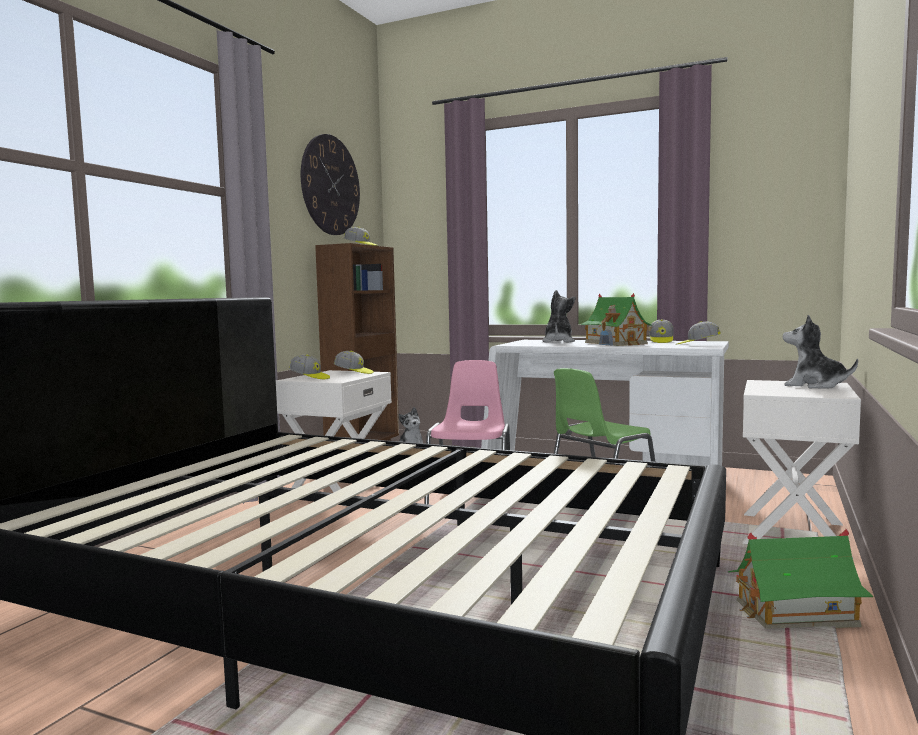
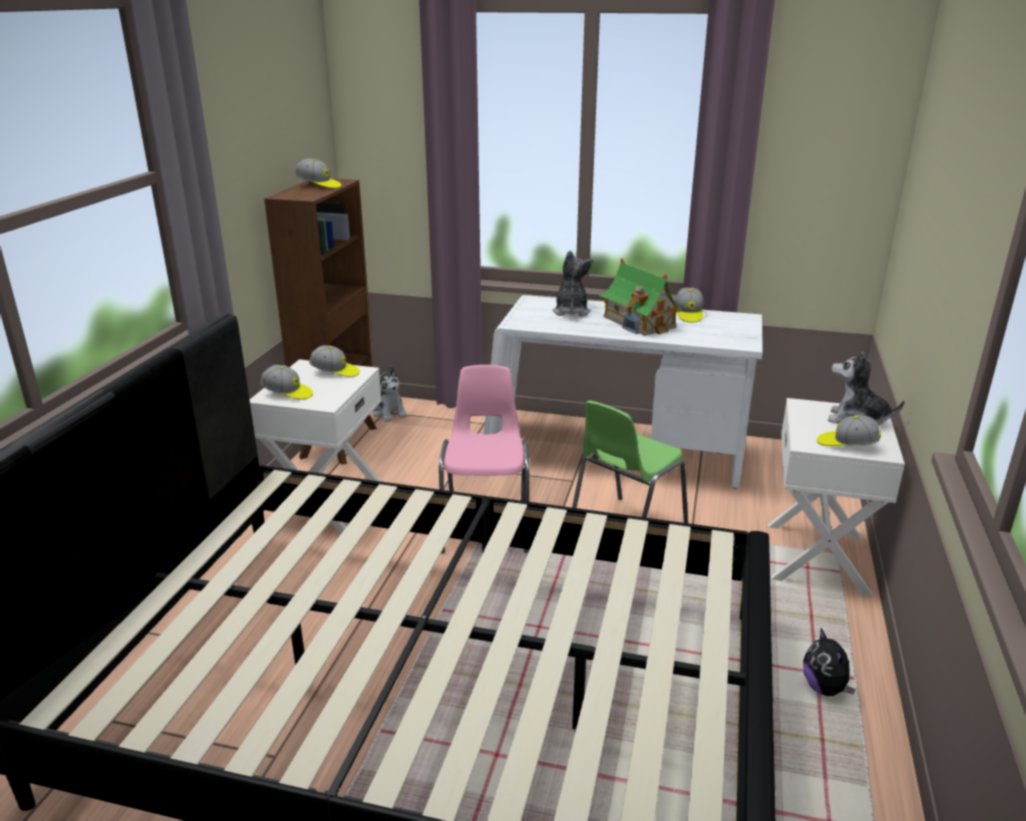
camera: 10 degrees left, 20 degrees up
wall clock [301,134,360,235] -> none
cap [676,321,721,345] -> cap moved to [817,415,881,446]
toy house [728,529,873,629] -> plush toy [803,628,856,696]

